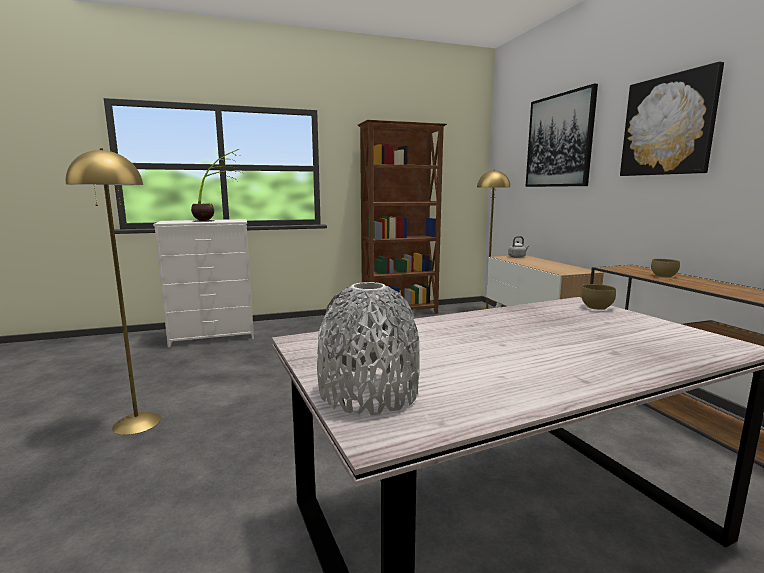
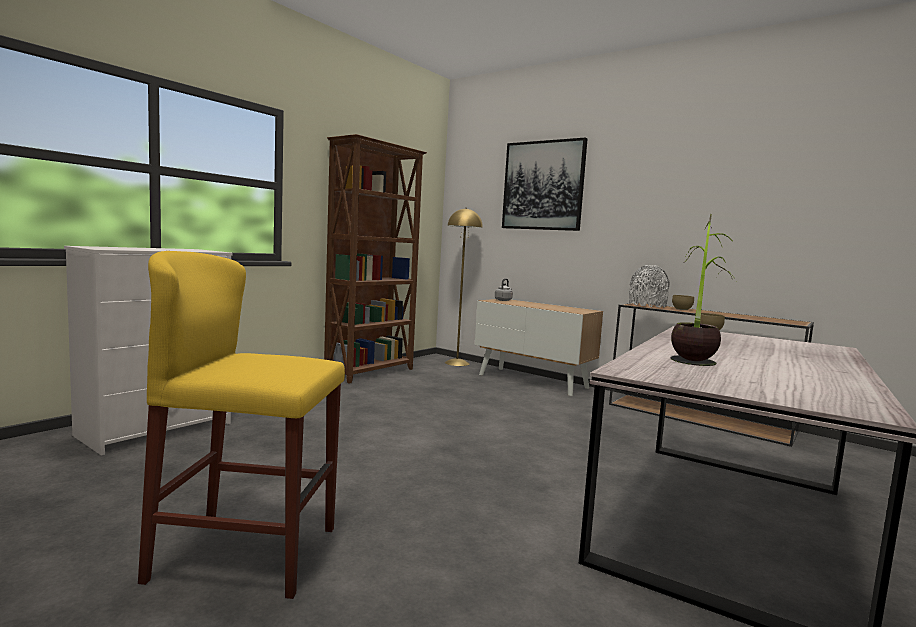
camera: 35 degrees left, 5 degrees down
yellow floor lamp [66,148,161,435] -> yellow stool [138,251,345,599]
potted plant [191,149,245,222] -> potted plant moved to [671,214,734,366]
grey vase [317,282,420,416] -> grey vase moved to [629,265,669,308]
picture [620,62,724,176] -> none

